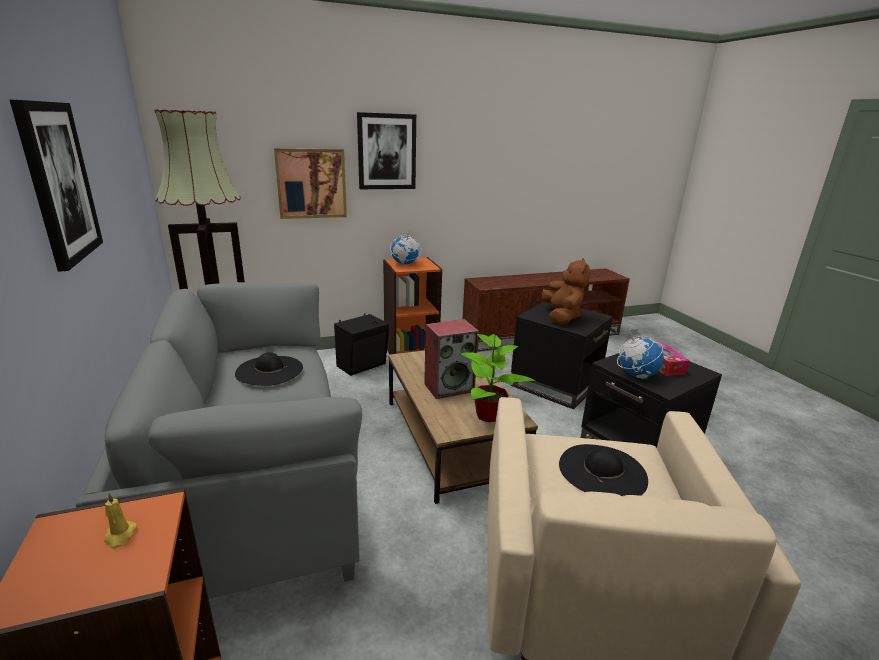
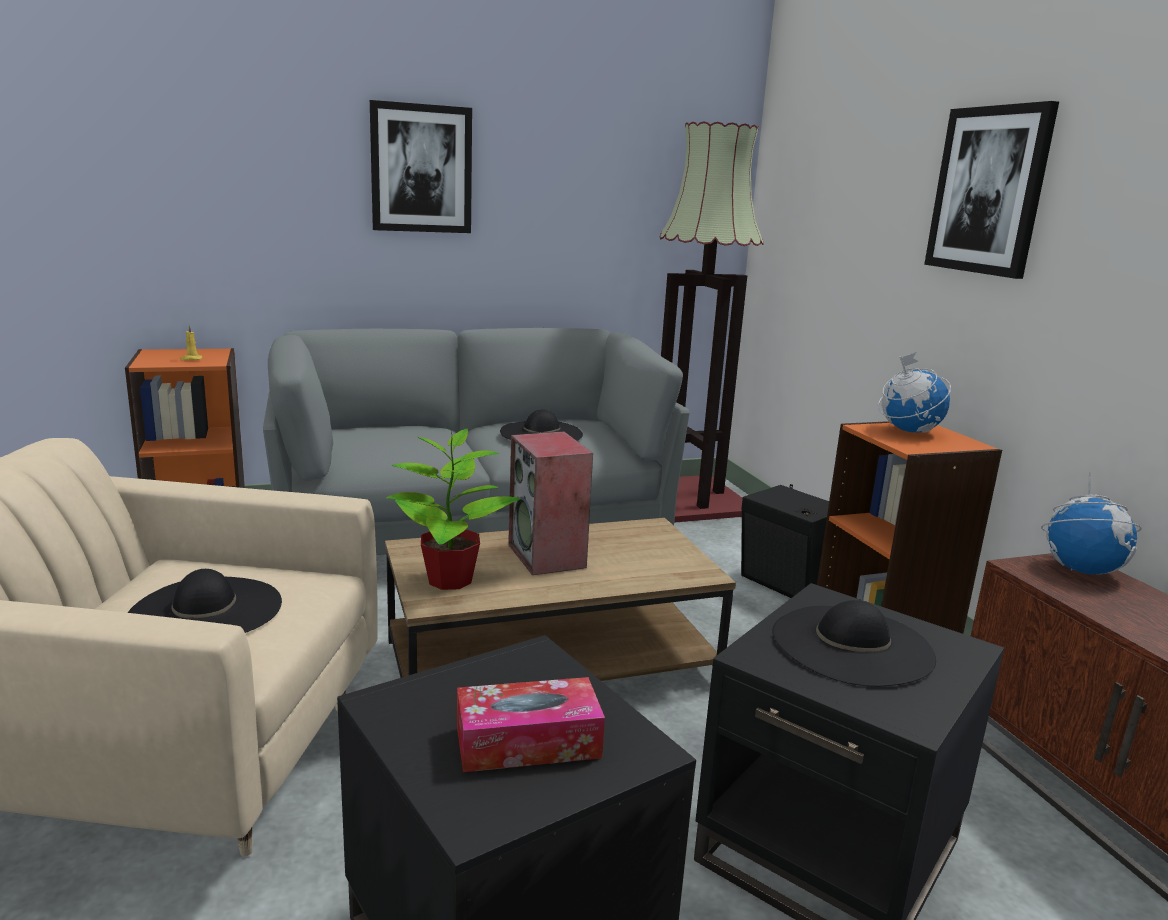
camera: 90 degrees right, 5 degrees down
picture [274,148,347,219] -> none
brown plush toy [542,258,590,324] -> black hat [772,600,936,686]
globe [617,328,664,379] -> globe moved to [1041,472,1142,574]

